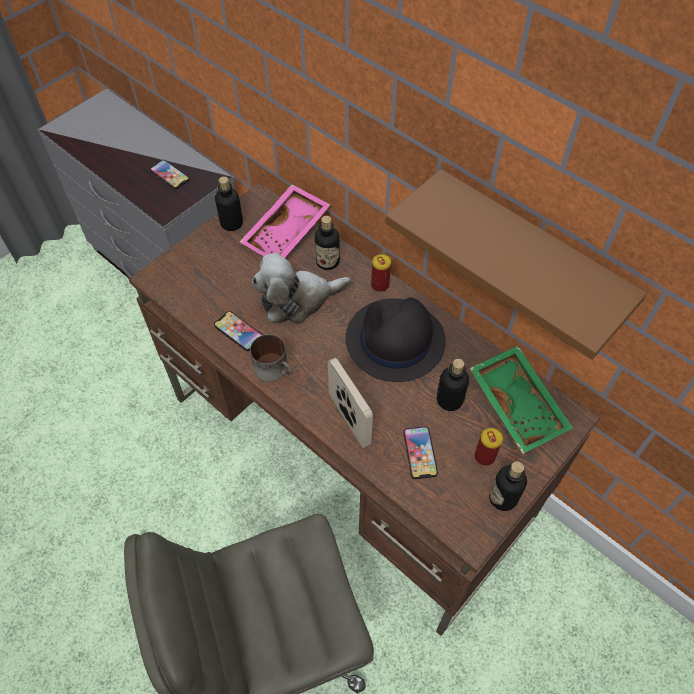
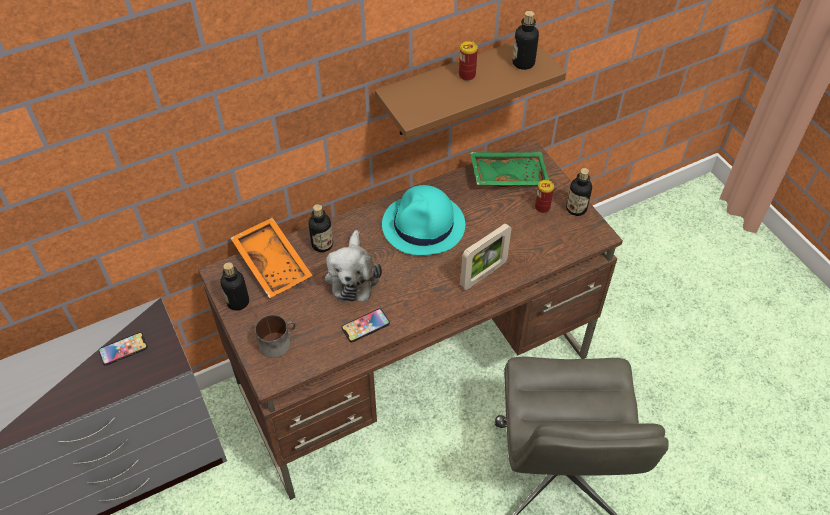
camera: 70 degrees left, 5 degrees down
pink tray [240,184,331,258] -> orange tray [231,217,313,298]
mug [250,334,293,382] -> mug moved to [255,315,296,358]
picture frame [328,358,373,448] -> picture frame turned 150 degrees clockwise [460,223,511,290]
black hat [345,297,446,382] -> turquoise hat [382,185,465,255]
can [371,254,391,292] -> can moved to [459,41,478,81]
phone [403,426,438,479] -> none
bottle [437,359,469,411] -> bottle moved to [512,11,539,70]

